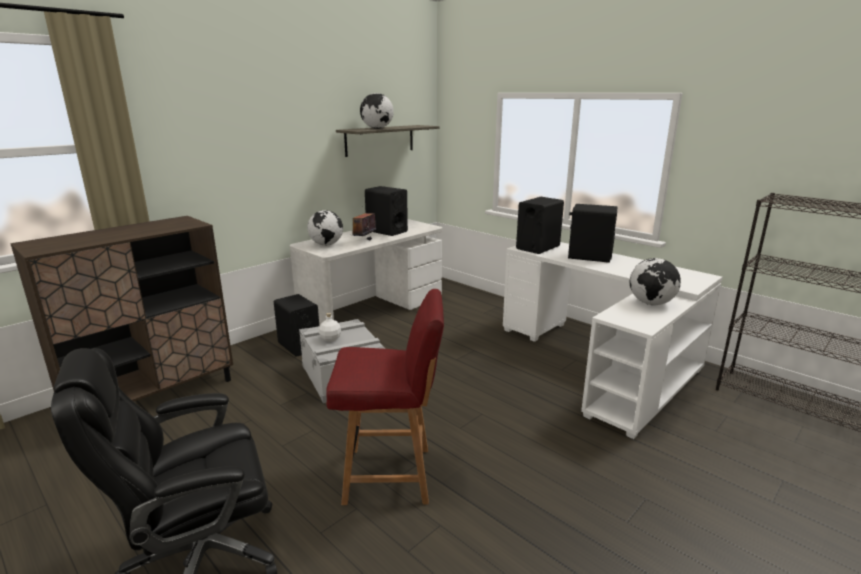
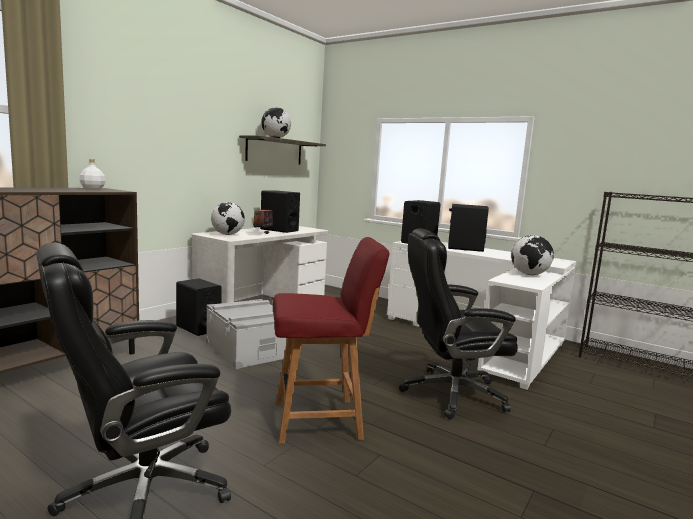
camera: 10 degrees left, 10 degrees down
white bottle [319,313,341,342] -> white bottle moved to [80,159,106,190]
none -> black office chair [399,228,518,420]

